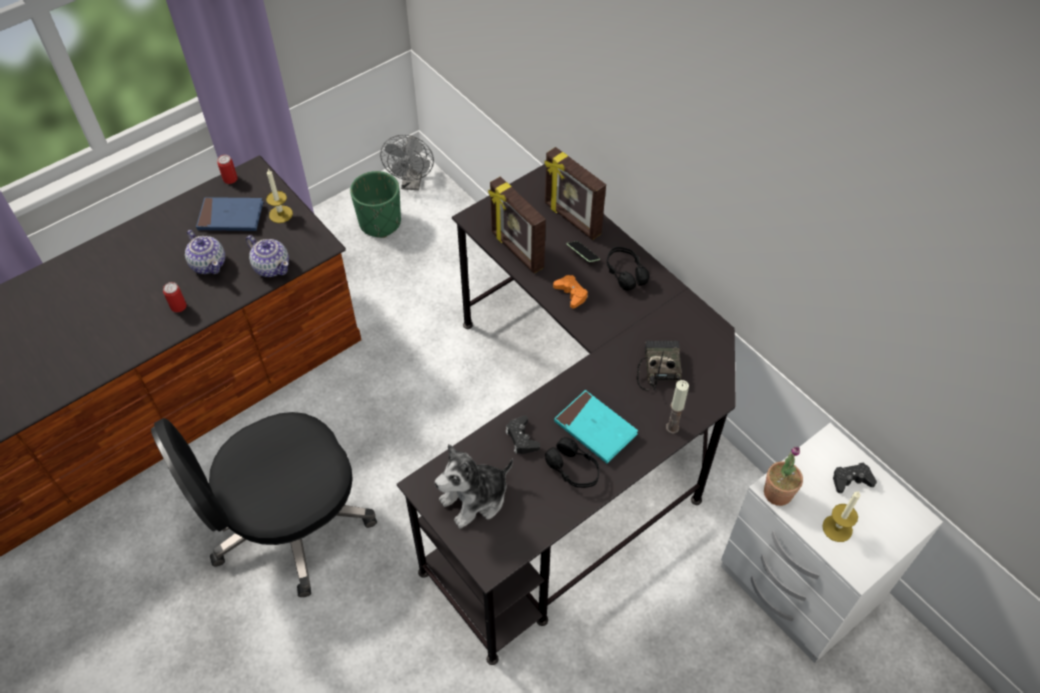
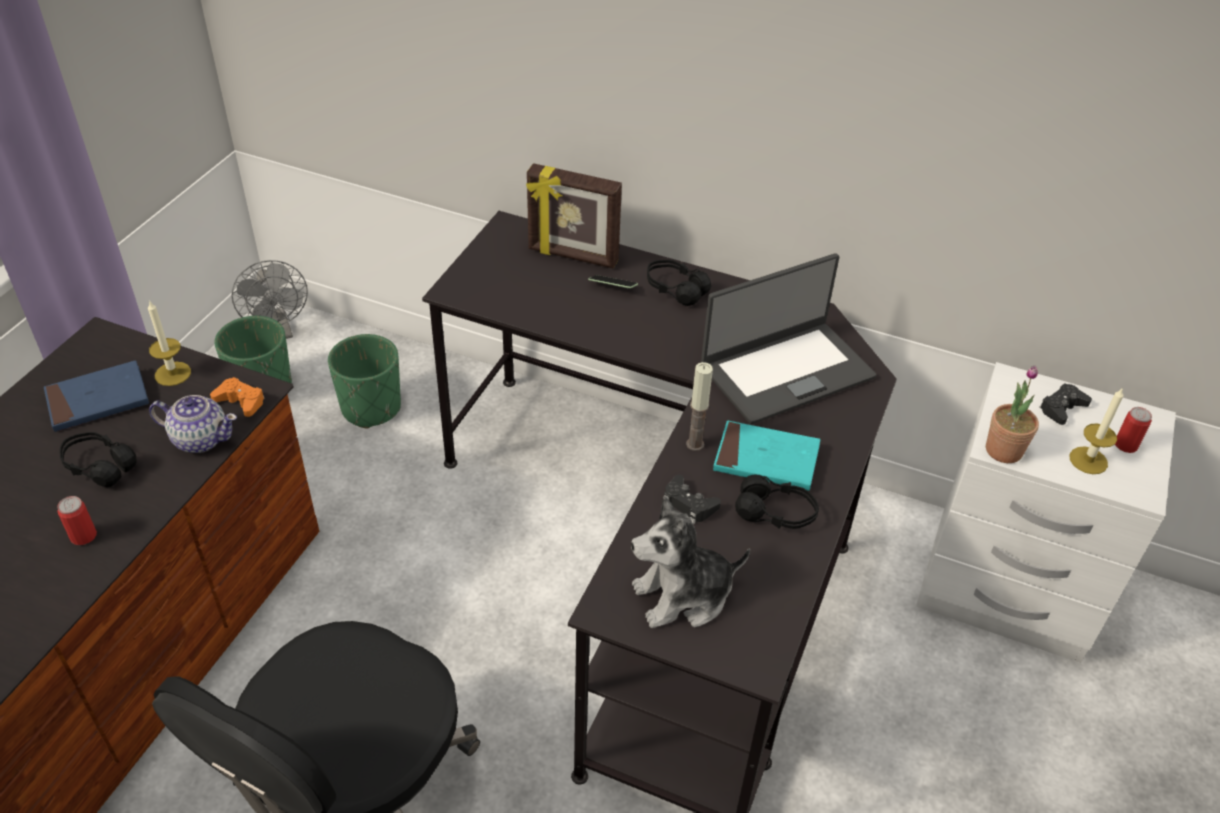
camera: 30 degrees left, 10 degrees down
teapot [185,230,225,274] -> black headphones [59,432,137,487]
can [217,155,238,184] -> can moved to [1115,407,1152,453]
plush toy [435,444,513,529] -> plush toy turned 45 degrees clockwise [631,496,751,628]
picture frame [488,176,546,273] -> none
orange game controller [553,275,588,309] -> orange game controller moved to [210,377,265,417]
radio [637,341,682,391] -> laptop [701,254,876,424]
candle [666,380,689,434] -> candle moved to [686,362,713,451]
none -> green planter [328,334,401,429]

